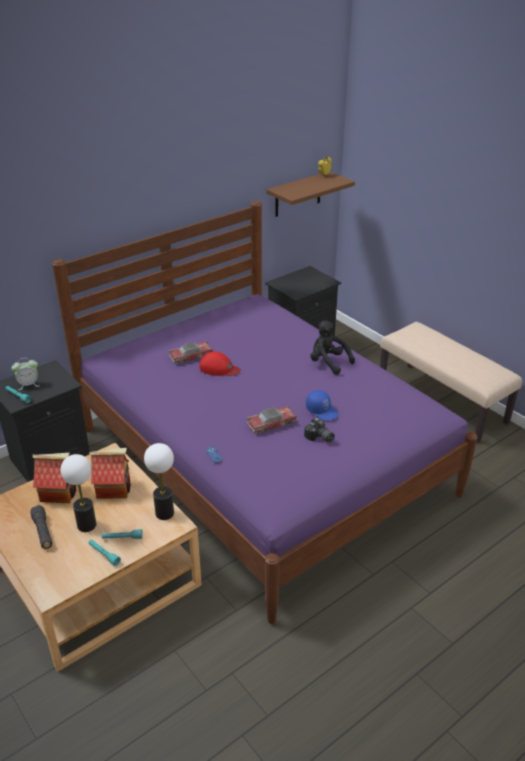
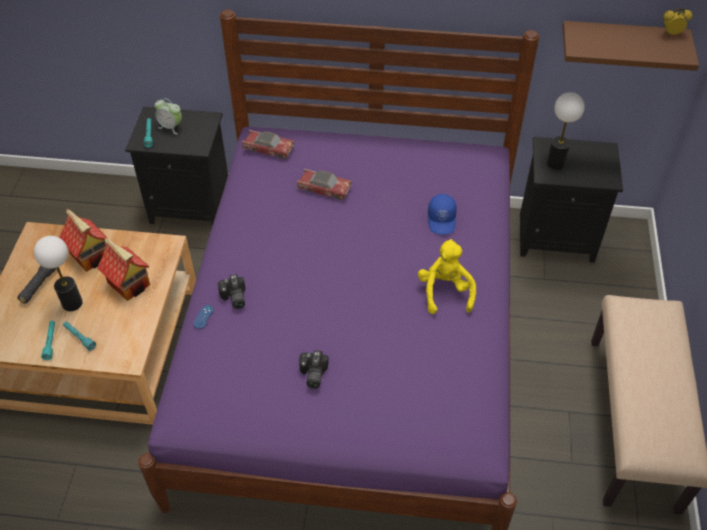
camera: 45 degrees right, 15 degrees up
table lamp [144,443,174,520] -> table lamp moved to [547,92,585,170]
red cap [199,351,241,376] -> none
toy car [247,406,297,434] -> toy car moved to [242,130,295,159]
blue cap [306,390,339,421] -> blue cap moved to [428,194,457,235]
black plush toy [310,320,355,375] -> yellow plush toy [418,239,476,314]
none -> camera [218,274,246,309]

